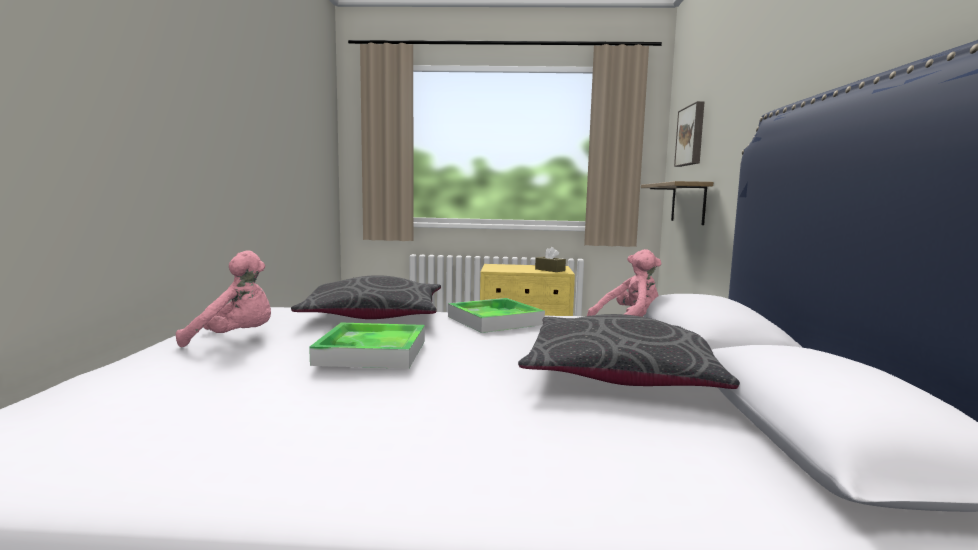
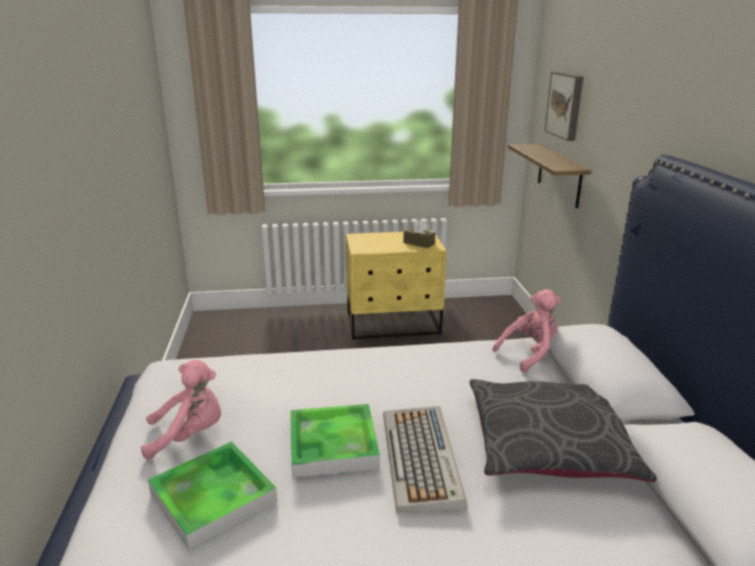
camera: 10 degrees left, 15 degrees up
grey pillow [291,275,441,319] -> none
tray [448,298,545,333] -> tray moved to [148,441,277,550]
none -> keyboard [383,406,467,513]

